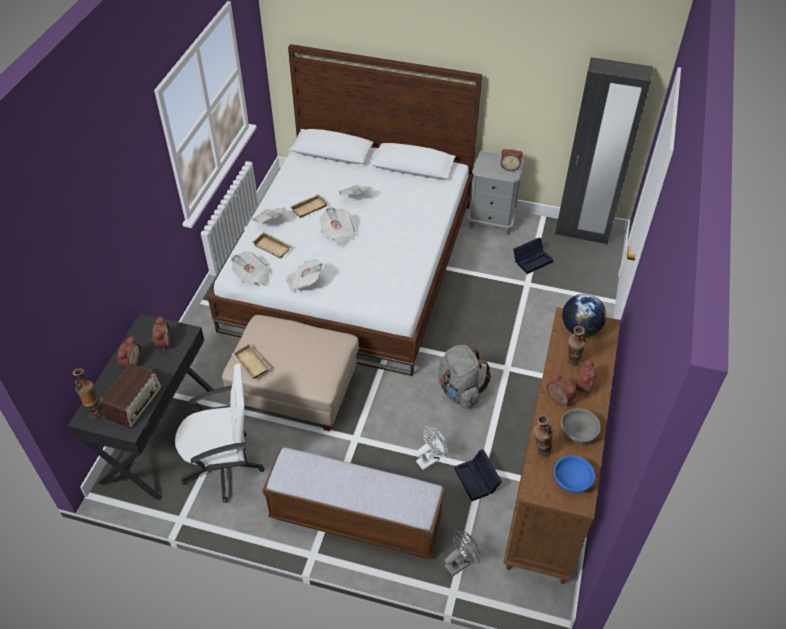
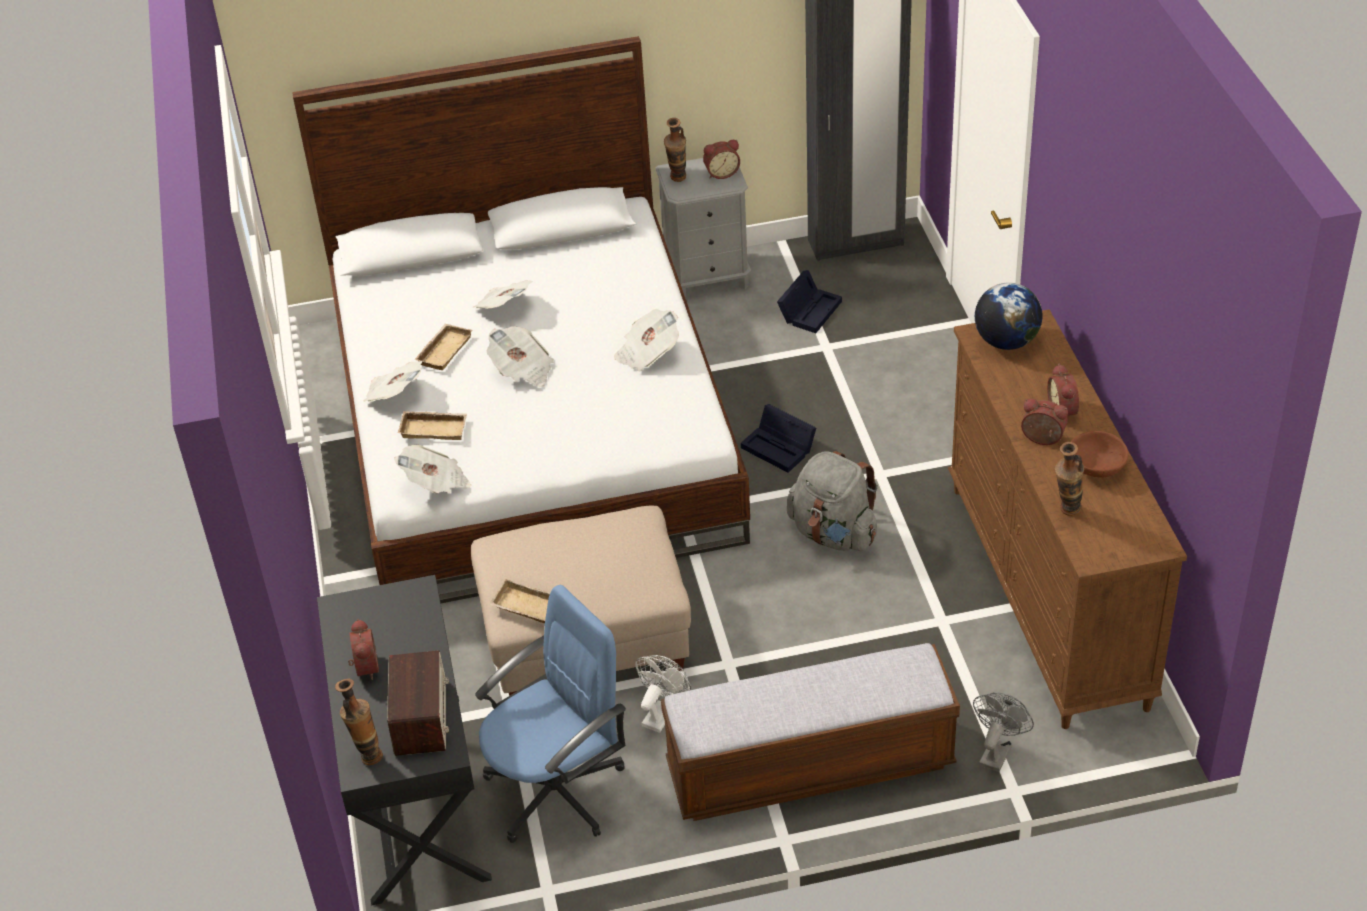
camera: 25 degrees left, 5 degrees down
alarm clock [151,316,170,351] -> none
white office chair [175,363,265,503] -> blue office chair [475,585,626,843]
newspaper [286,259,324,291] -> newspaper moved to [614,309,679,372]
white fan [415,427,448,470] -> white fan moved to [635,655,691,733]
black storage box [454,449,502,501] -> black storage box moved to [741,404,816,472]
blue bowl [554,455,595,493] -> none
grey bowl [561,408,601,443] -> brown bowl [1071,431,1128,478]
vase [568,326,586,366] -> vase moved to [664,118,686,182]

